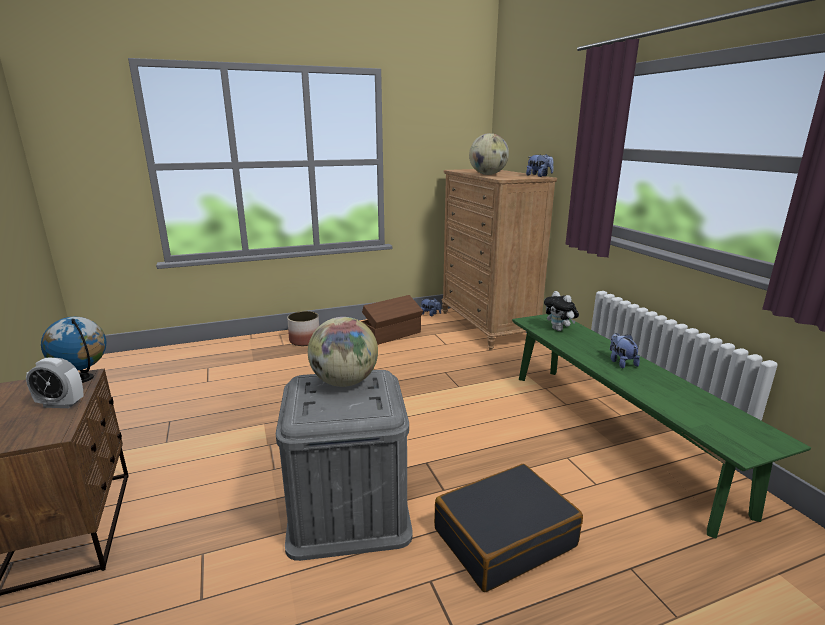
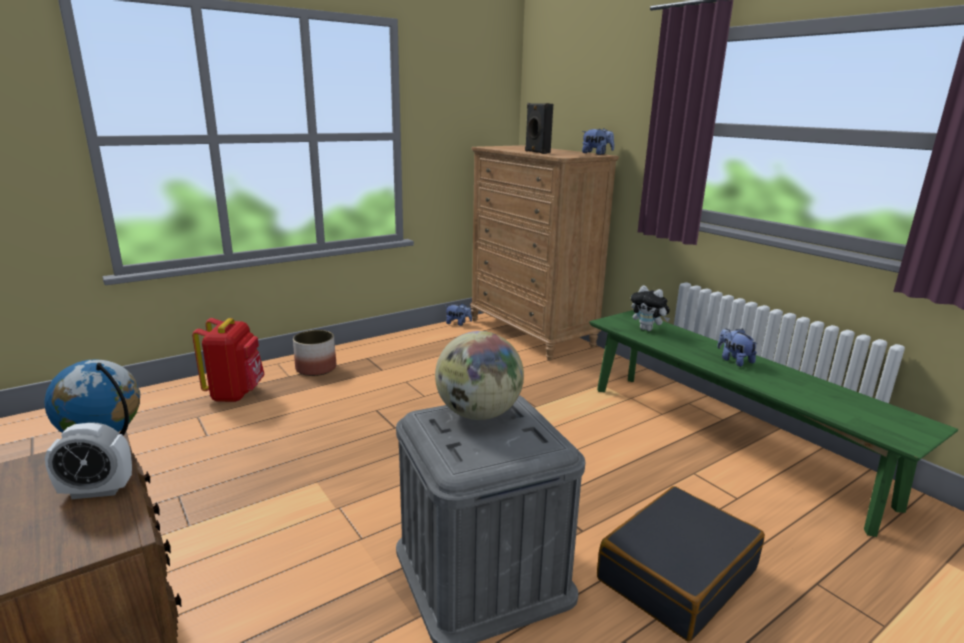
camera: 15 degrees left, 0 degrees up
brown storage box [361,295,423,345] -> none
globe [469,133,509,175] -> black speaker [525,103,553,154]
none -> red backpack [192,318,265,402]

